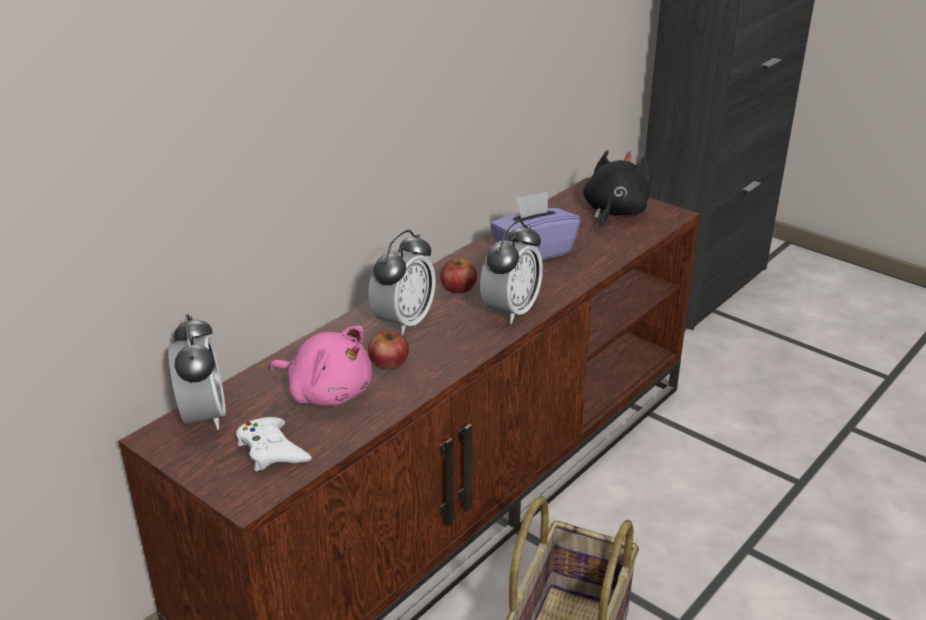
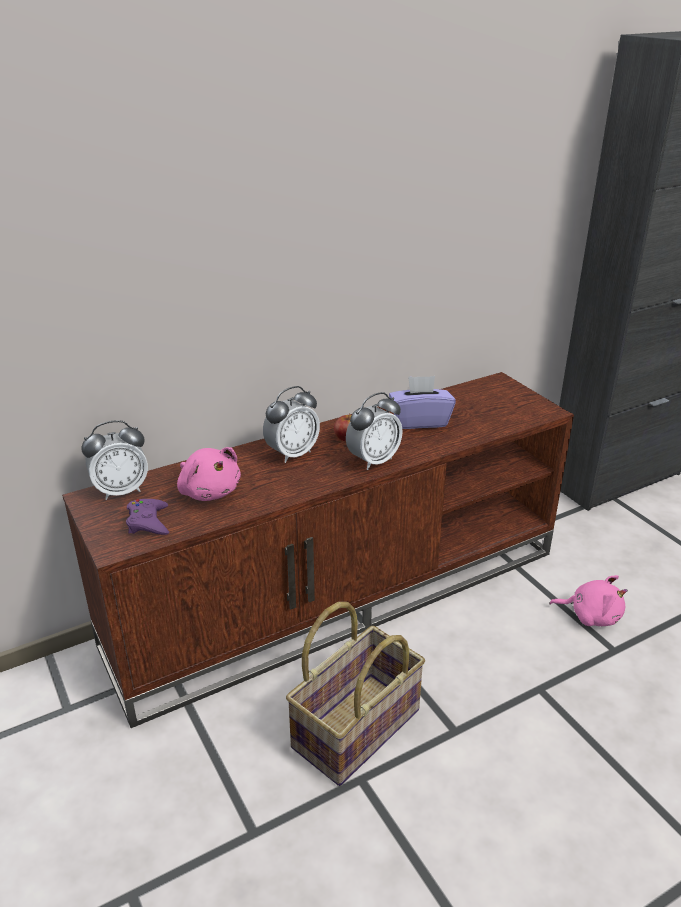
camera: 20 degrees right, 0 degrees up
alarm clock [168,314,226,430] -> alarm clock turned 60 degrees clockwise [81,420,148,500]
white game controller [236,417,312,471] -> purple game controller [126,499,169,535]
apple [368,330,409,369] -> none
black plush toy [583,150,650,229] -> none
none -> pink plush toy [549,575,628,626]

